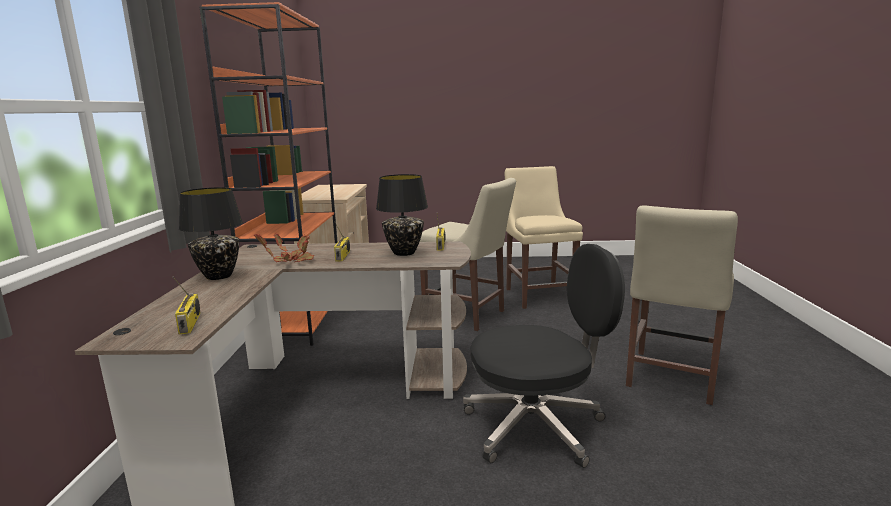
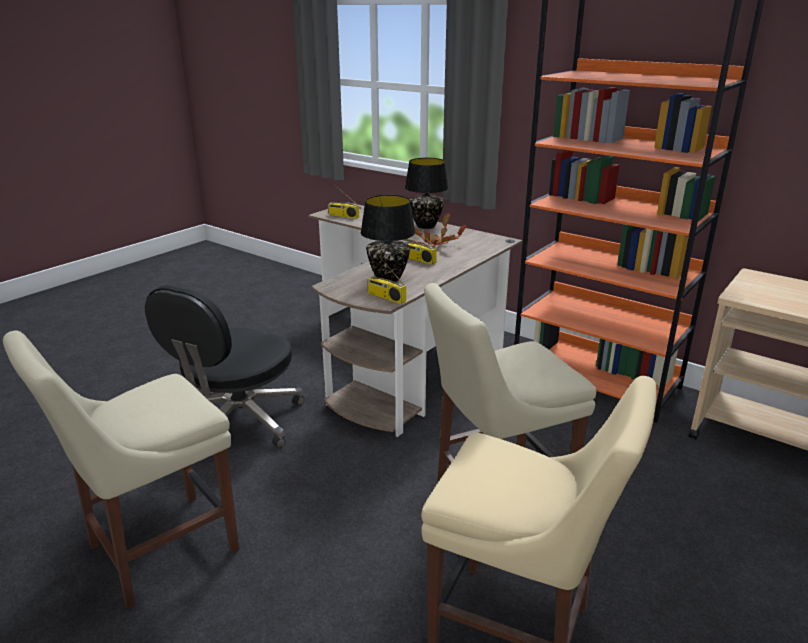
camera: 125 degrees right, 10 degrees up
beige chair [626,205,738,405] -> beige chair turned 105 degrees counterclockwise [3,330,239,609]

